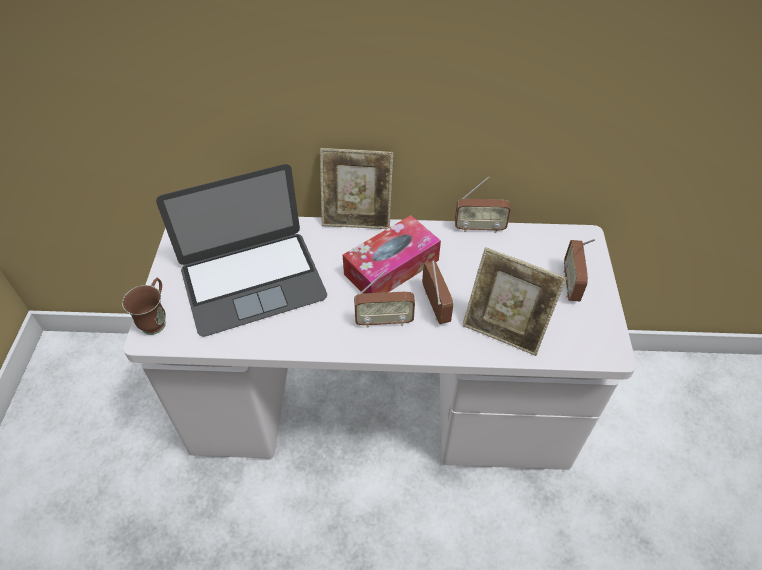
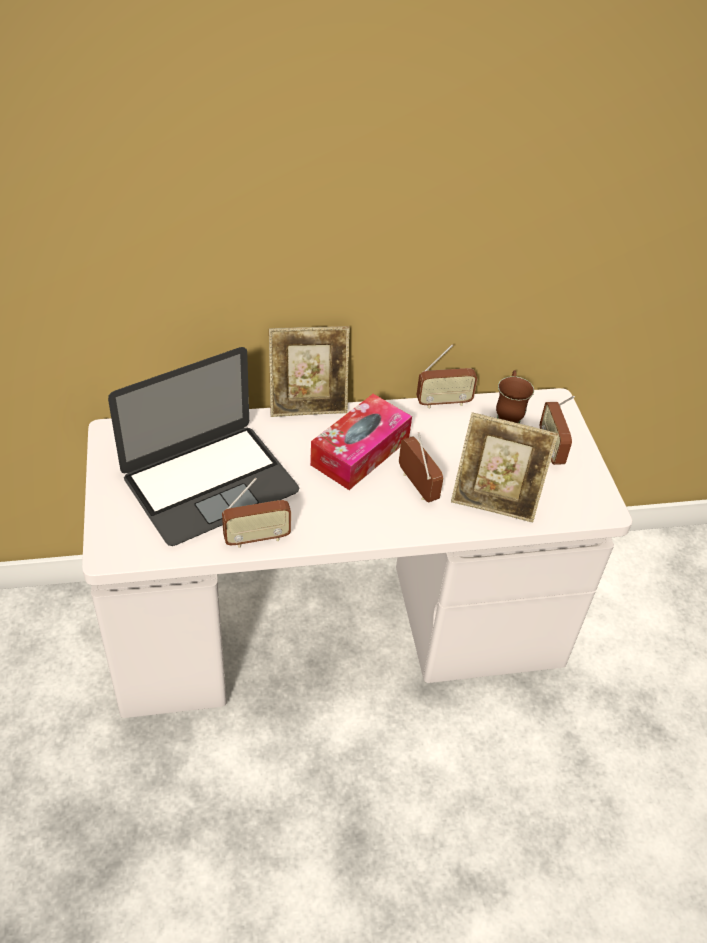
camera: 15 degrees left, 5 degrees down
brown mug [122,277,166,335] -> brown mug moved to [496,370,534,423]
radio [354,270,415,328] -> radio moved to [222,478,291,548]

